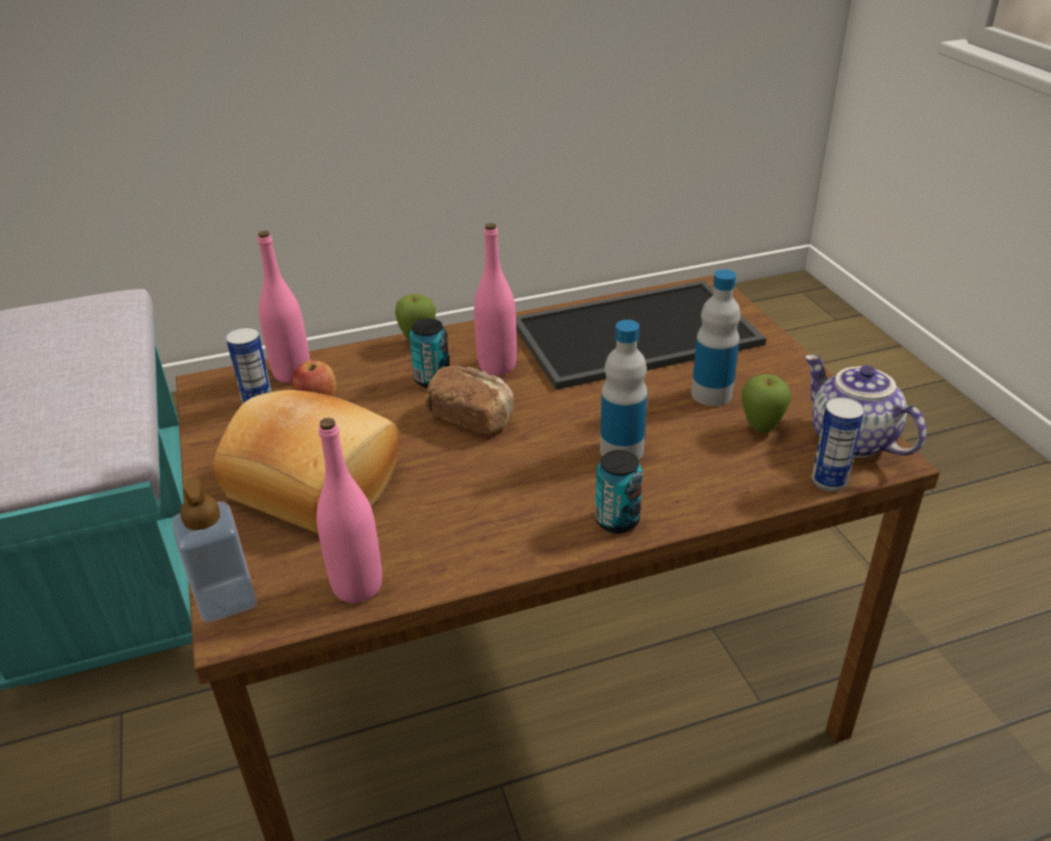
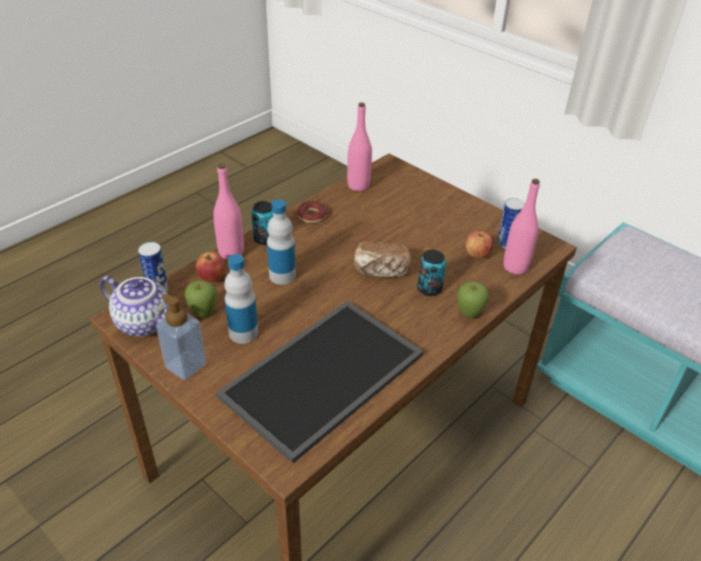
camera: 150 degrees right, 5 degrees up
soap dispenser [172,478,257,623] -> soap dispenser moved to [156,294,206,380]
bread [213,390,399,533] -> none
pink bottle [474,223,517,376] -> pink bottle moved to [213,164,244,260]
none -> apple [196,252,225,283]
none -> donut [297,201,327,223]

